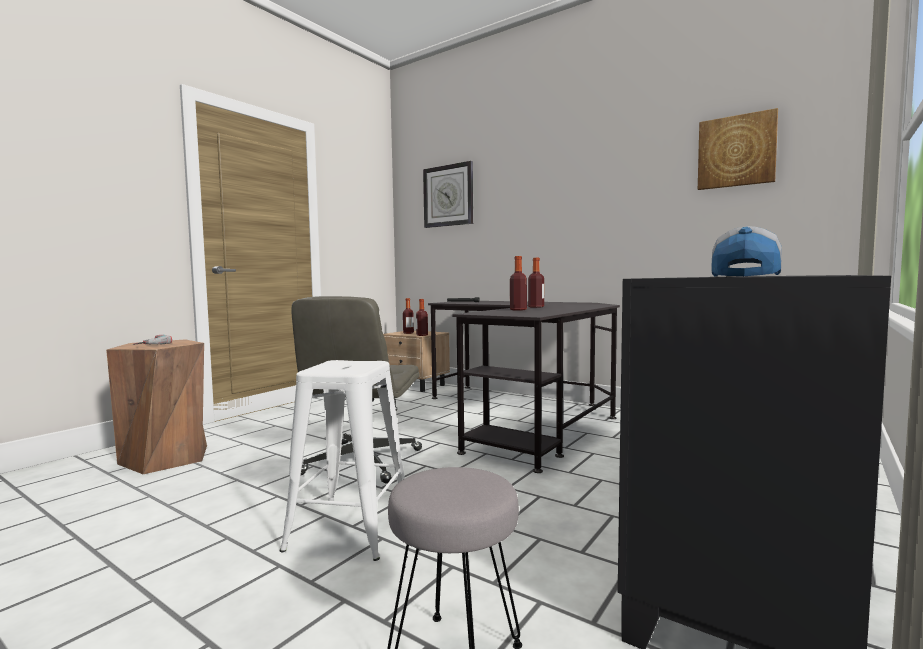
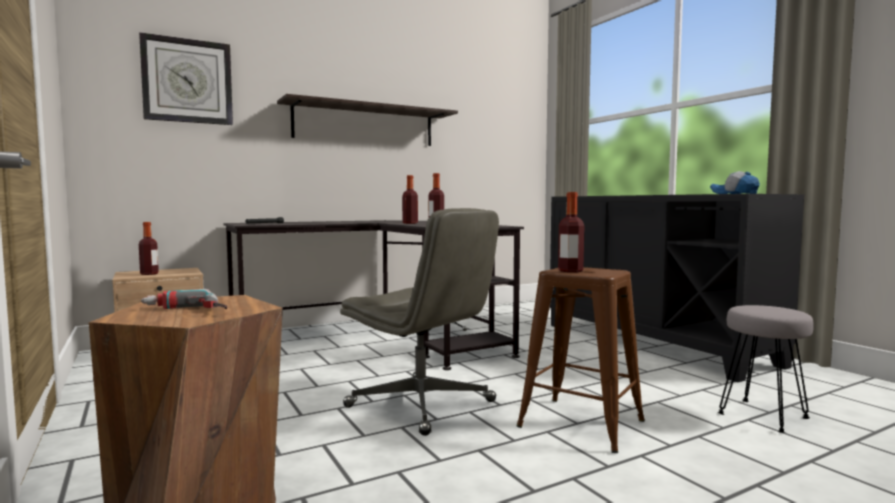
camera: 65 degrees left, 0 degrees up
white stool [279,360,405,561] -> brown stool [516,267,645,453]
bottle [416,299,428,336] -> bottle moved to [558,192,584,272]
picture [698,108,778,190] -> none
none -> shelf [277,94,458,146]

